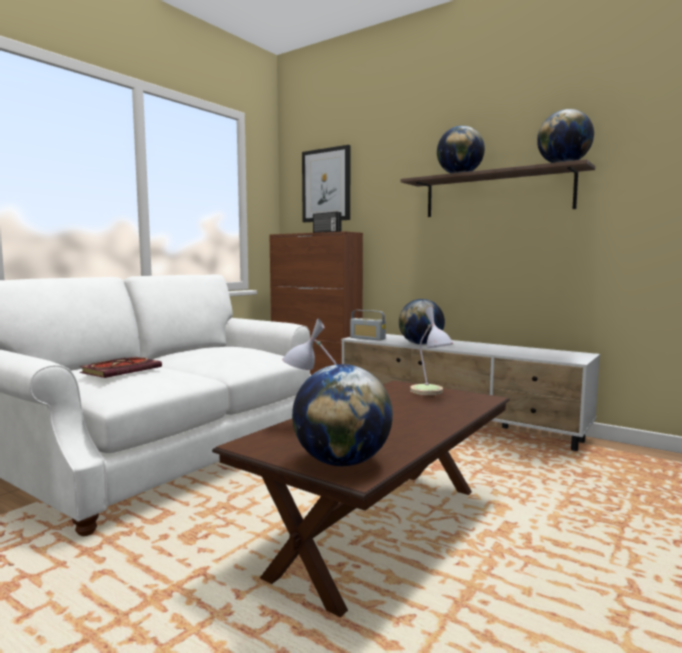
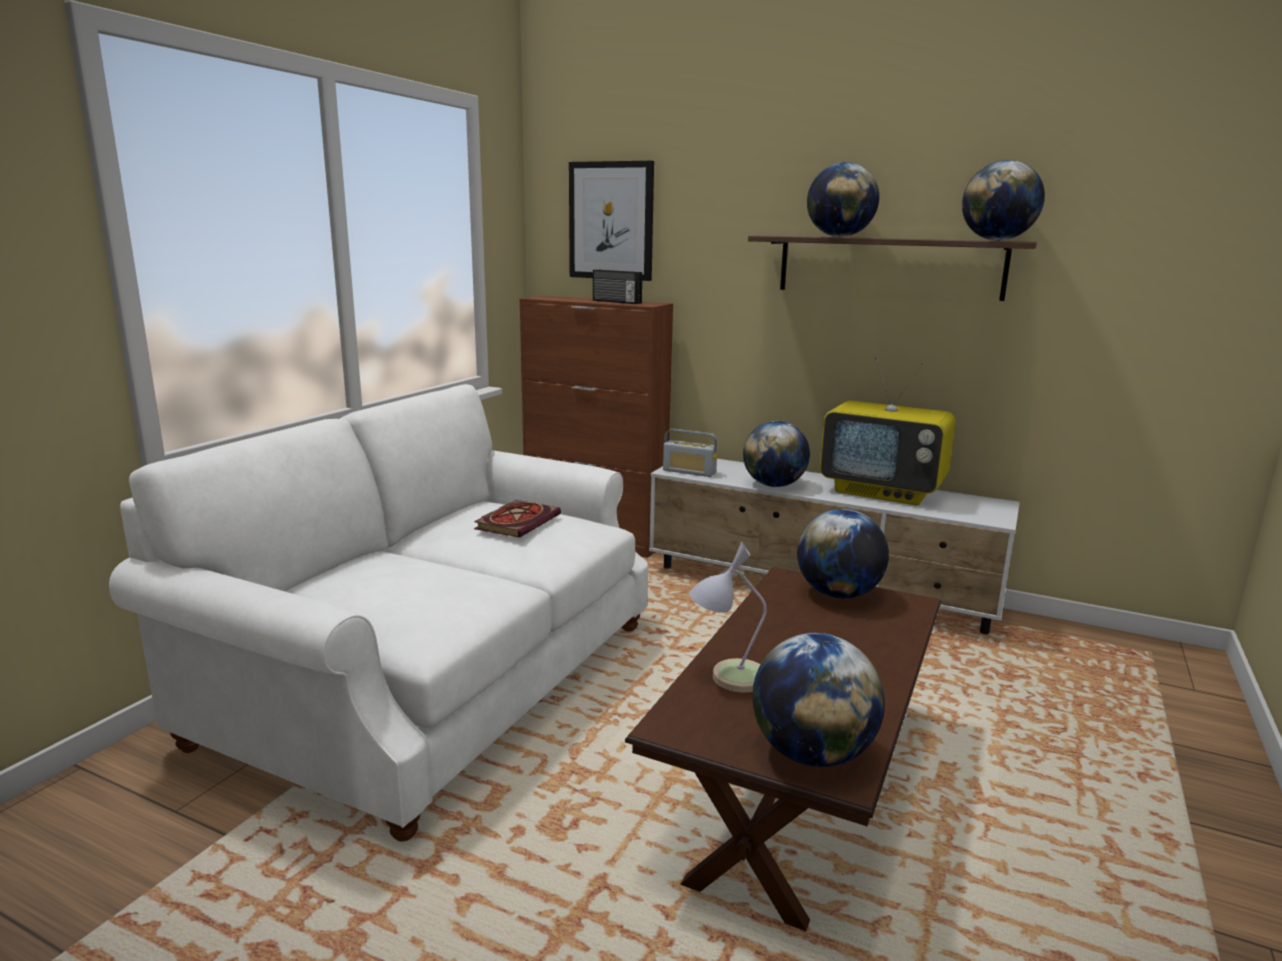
camera: 10 degrees left, 10 degrees up
book [79,357,162,378] -> book moved to [474,500,561,538]
table lamp [410,306,453,395] -> globe [797,509,889,599]
none -> television [820,357,955,506]

